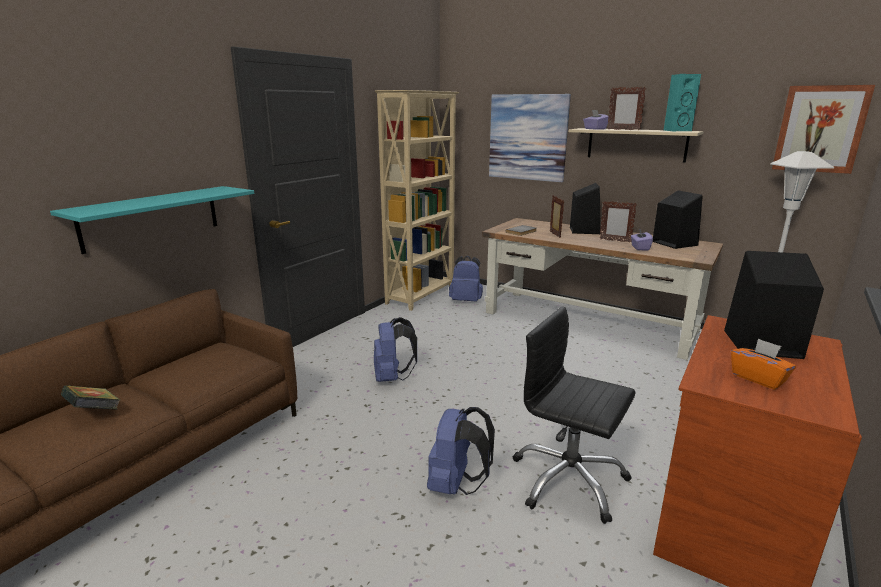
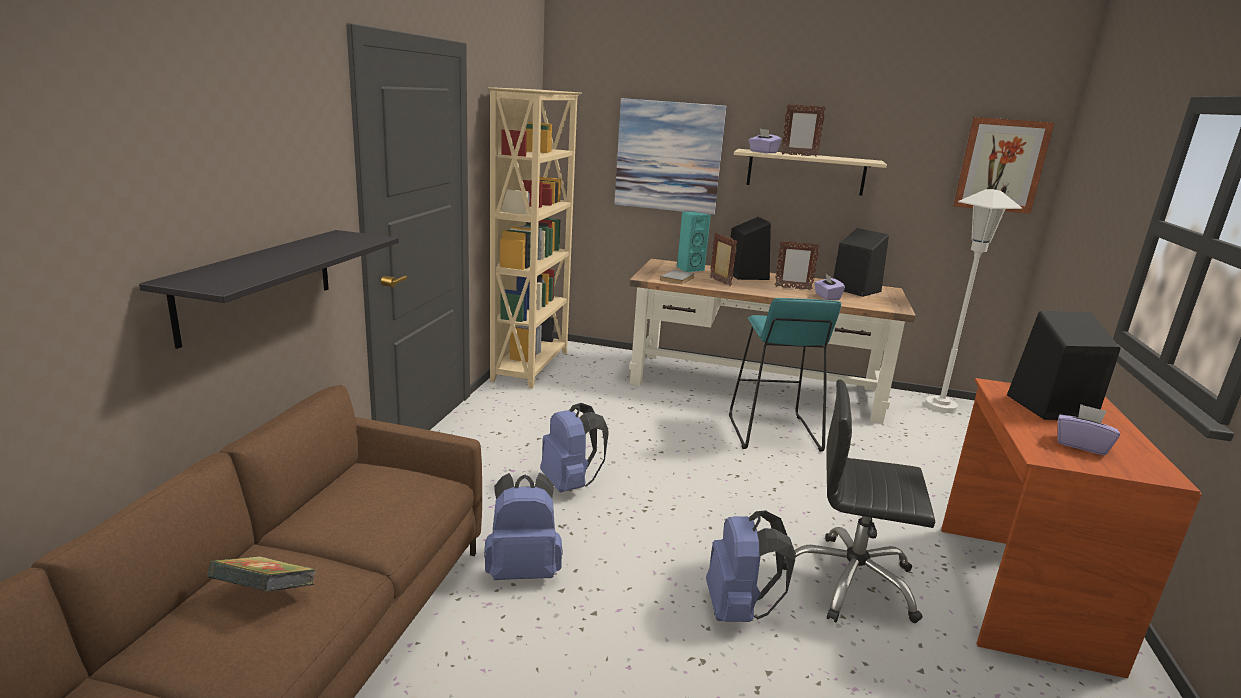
camera: 20 degrees left, 0 degrees up
turquoise shelf [50,186,254,254] -> black shelf [139,230,399,349]
blue backpack [449,256,483,302] -> blue backpack moved to [484,473,563,580]
turquoise speaker [664,74,701,131] -> turquoise speaker moved to [677,211,711,272]
orange tissue box [731,338,796,390] -> purple tissue box [1058,404,1120,455]
none -> turquoise stool [729,298,841,452]

